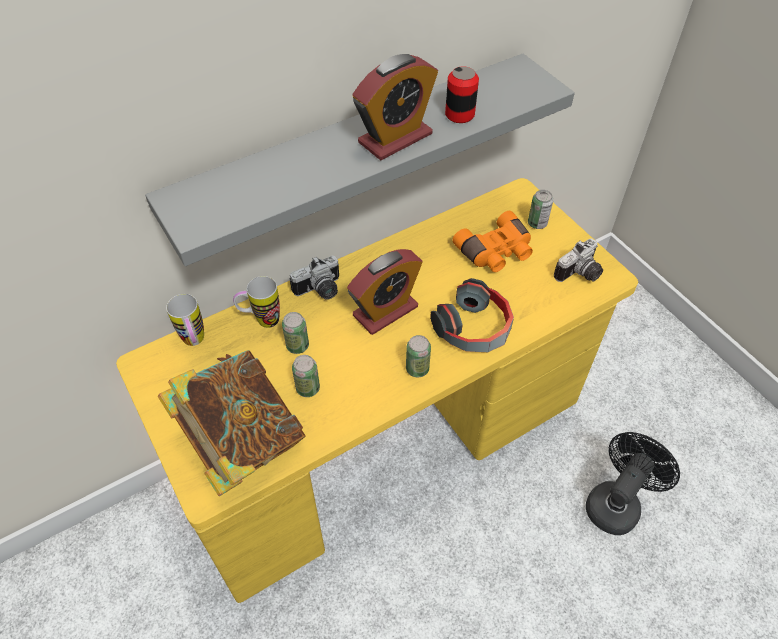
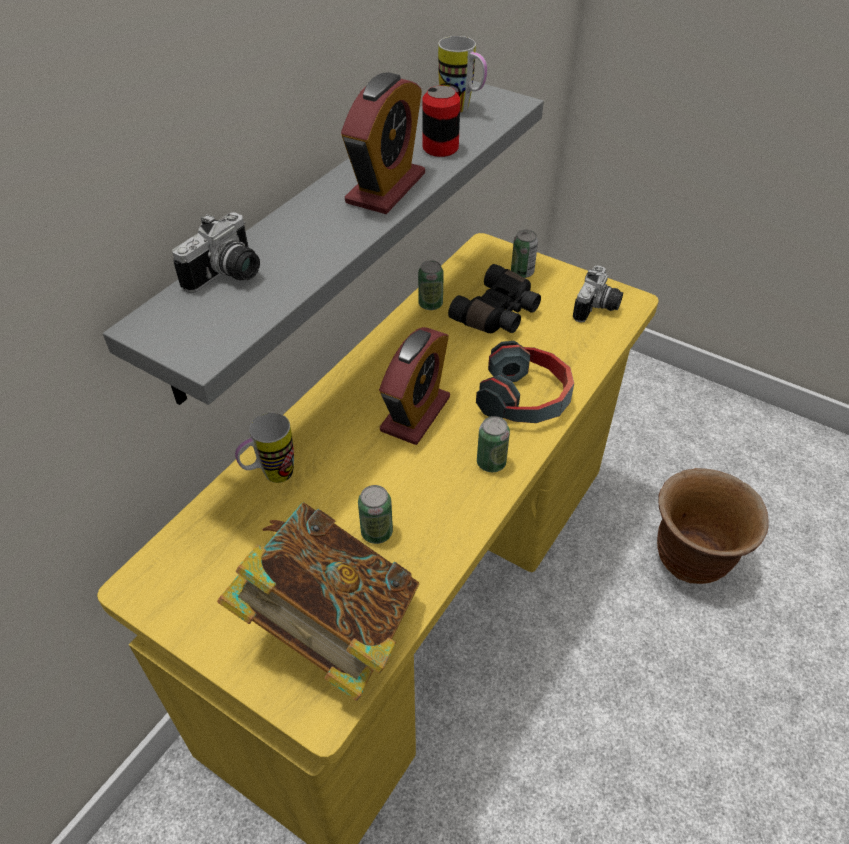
camera: 25 degrees left, 5 degrees down
mug [166,294,204,346] -> mug moved to [438,36,487,113]
can [282,312,309,354] -> can moved to [418,260,444,310]
camera [290,256,339,300] -> camera moved to [173,212,260,293]
orange binoculars [452,211,533,272] -> black binoculars [448,264,541,333]
black fan [586,432,680,535] -> brown planter [657,468,769,584]

